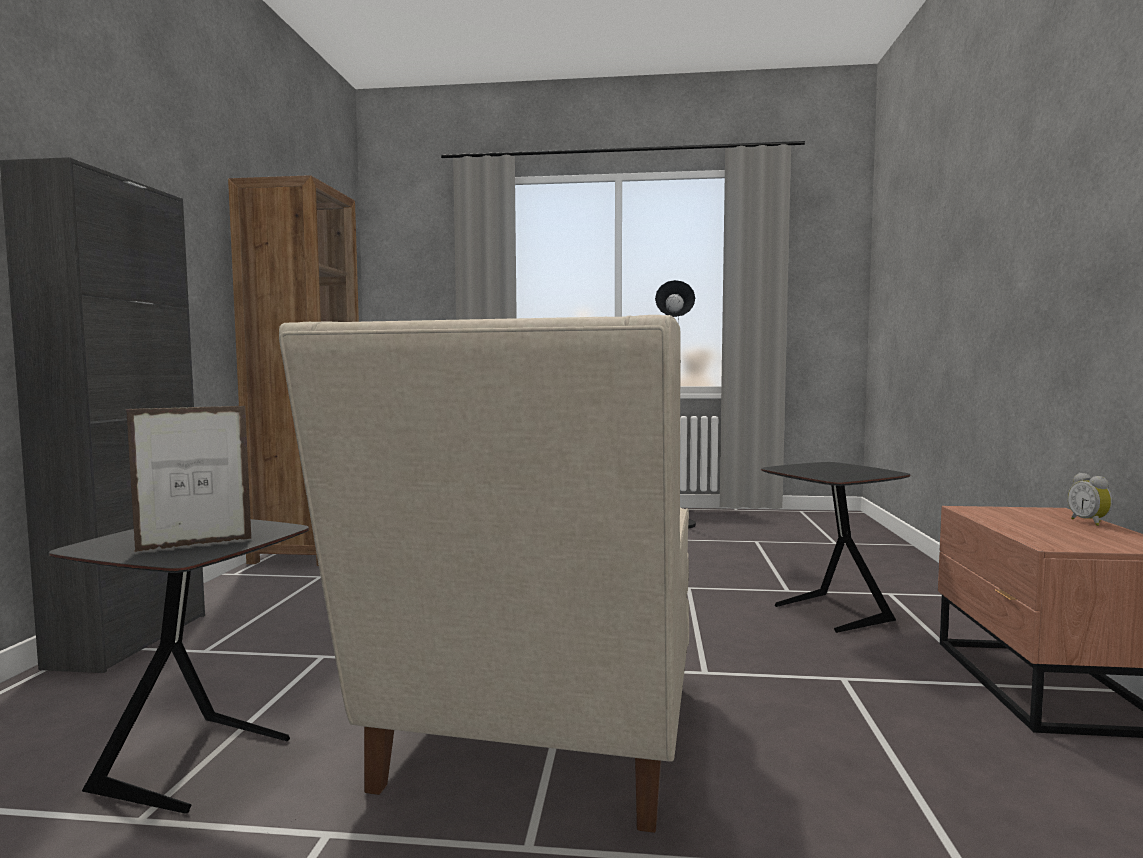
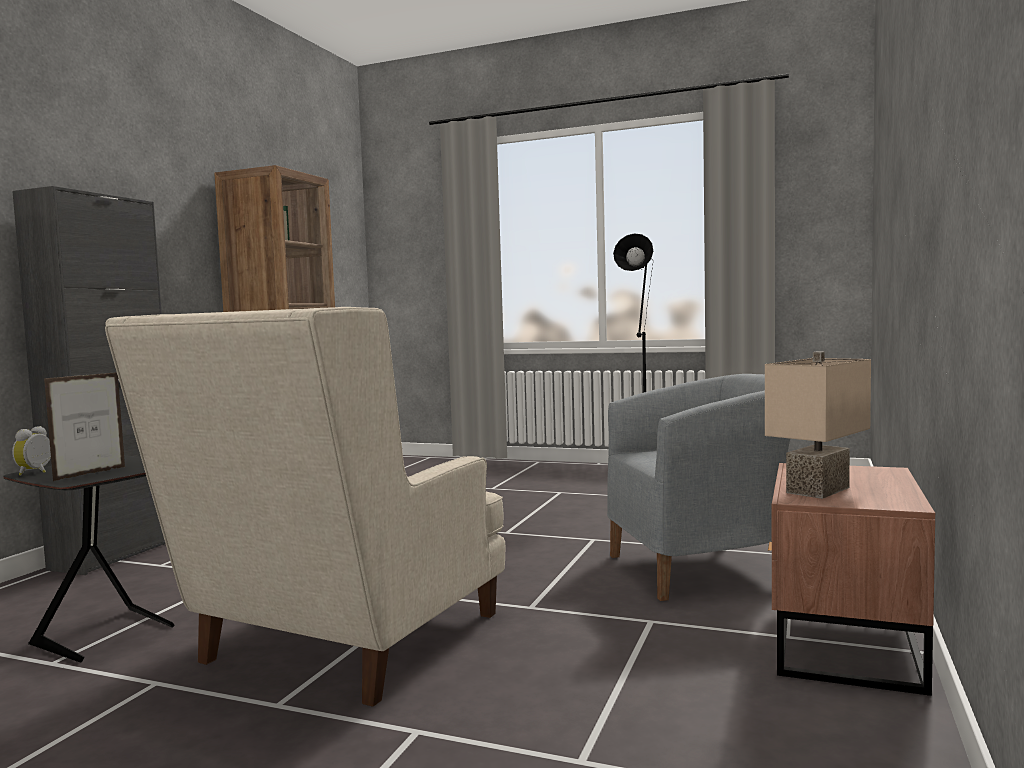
camera: 15 degrees right, 0 degrees up
picture frame [126,406,251,552] -> picture frame turned 135 degrees clockwise [44,372,126,481]
black side table [761,462,910,633] -> grey armchair [607,374,790,601]
alarm clock [1067,473,1112,526] -> alarm clock moved to [12,426,51,476]
none -> beige table lamp [765,352,871,499]

